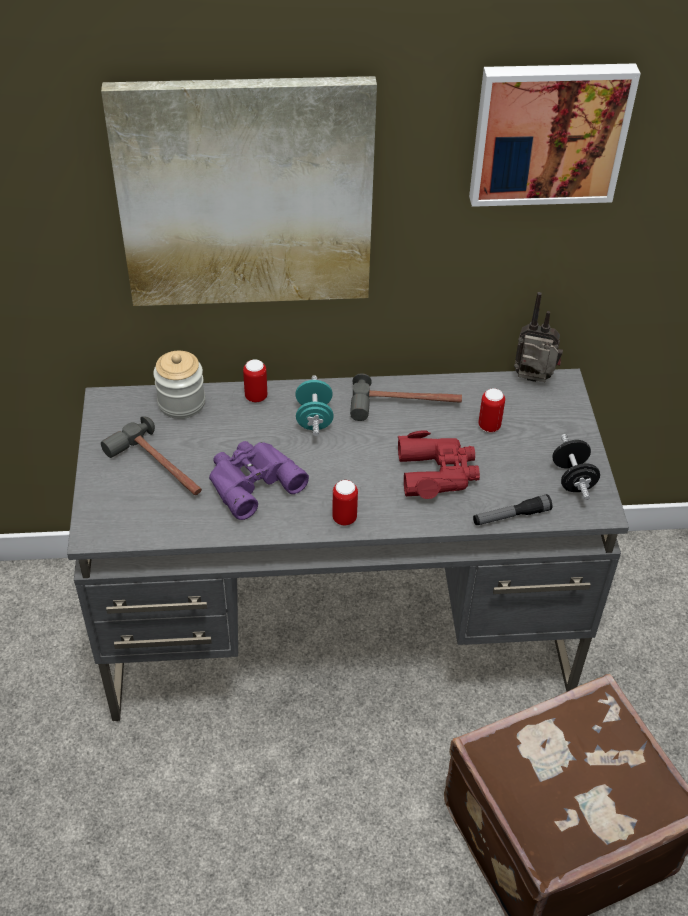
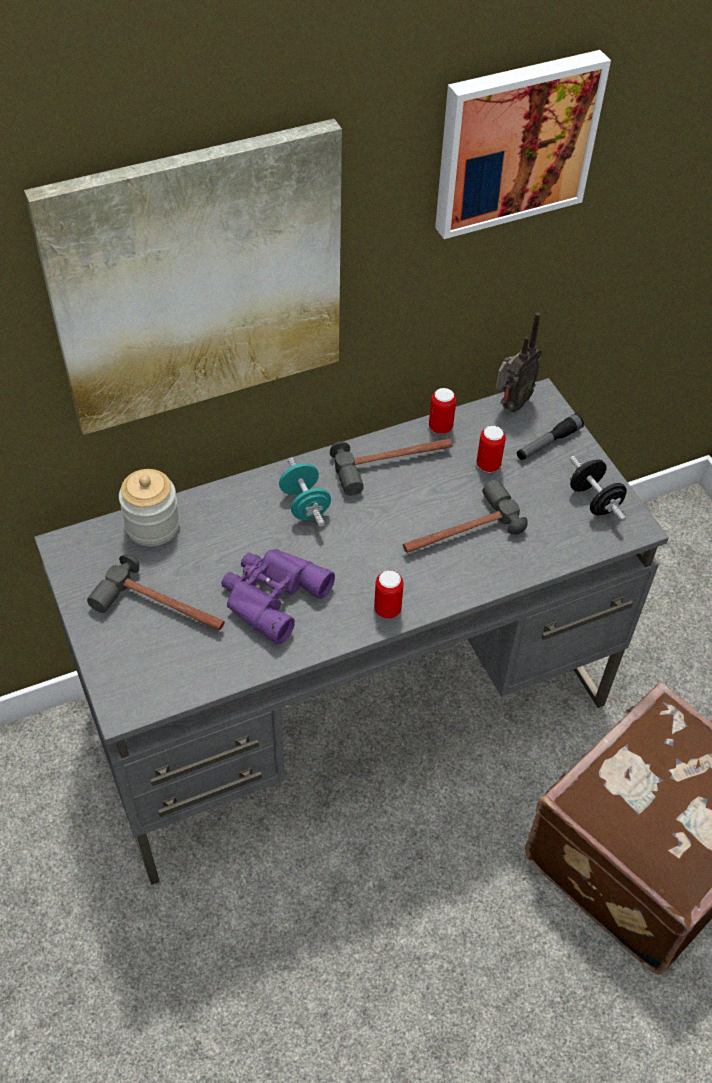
camera: 20 degrees left, 5 degrees up
can [243,359,267,403] -> can moved to [429,388,456,434]
red binoculars [398,430,480,499] -> hammer [403,480,528,553]
flashlight [473,494,552,525] -> flashlight moved to [517,413,584,460]
radio [514,292,563,382] -> radio turned 135 degrees clockwise [495,312,542,412]

